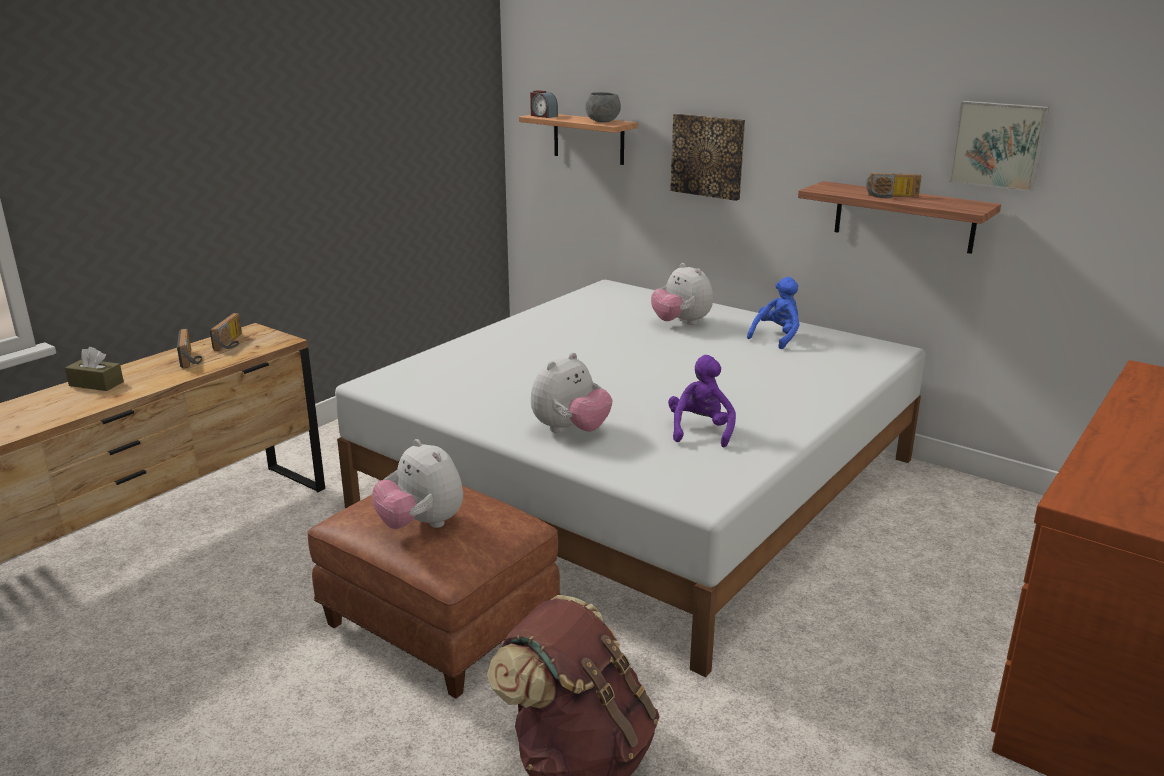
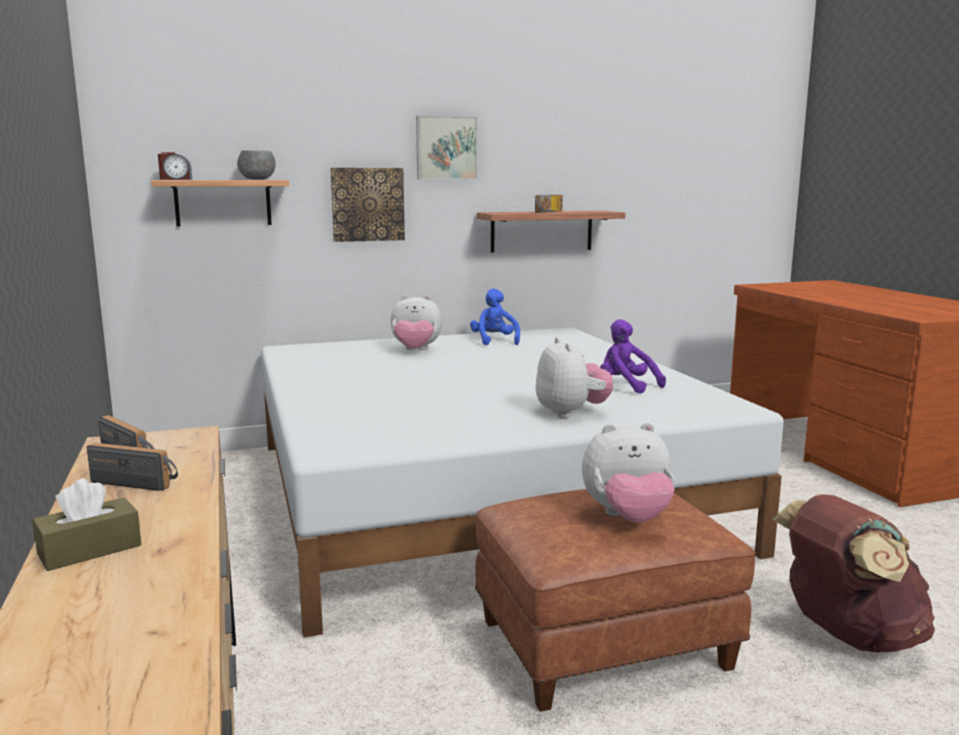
camera: 55 degrees left, 10 degrees down
picture [949,101,1049,192] -> picture moved to [416,116,477,179]

